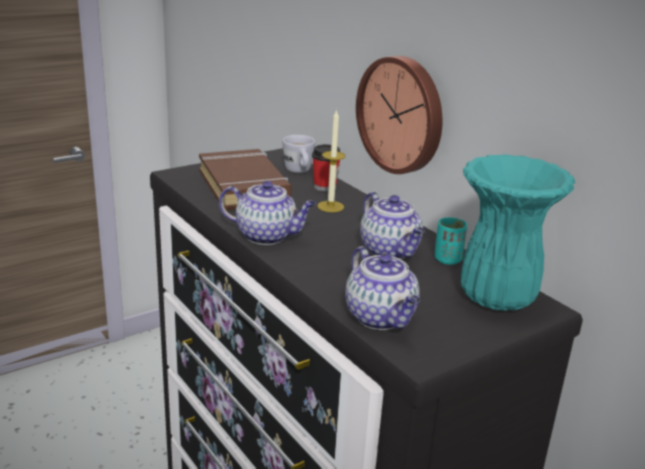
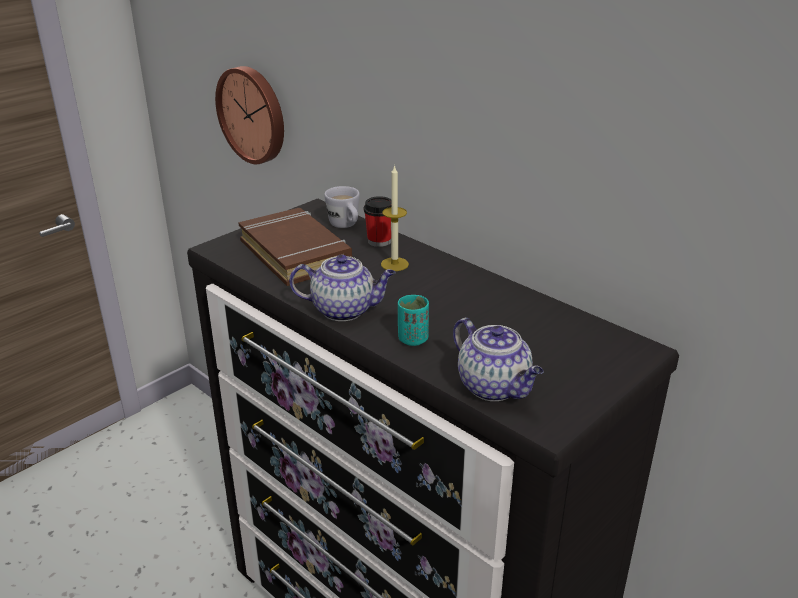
camera: 10 degrees left, 5 degrees up
wall clock [356,56,442,174] -> wall clock moved to [215,66,284,164]
teapot [360,192,425,259] -> none
turquoise cup [435,217,467,265] -> turquoise cup moved to [398,295,429,346]
turquoise vase [461,154,575,311] -> none

